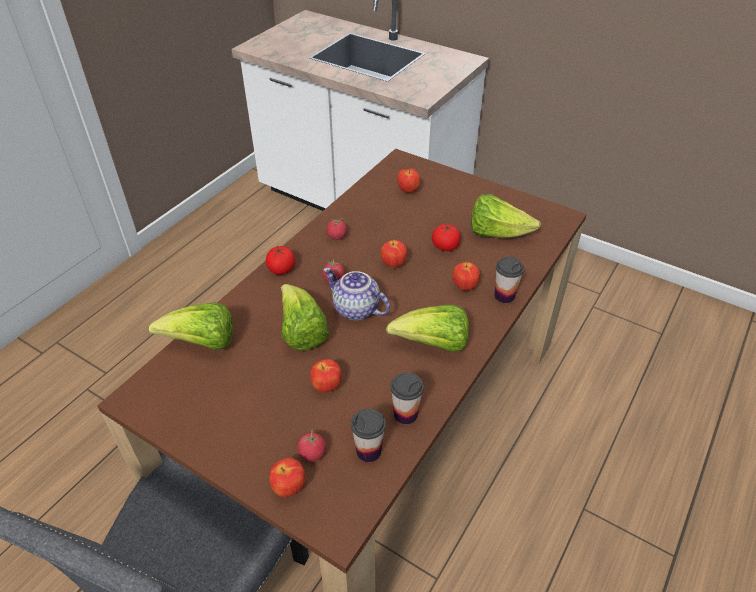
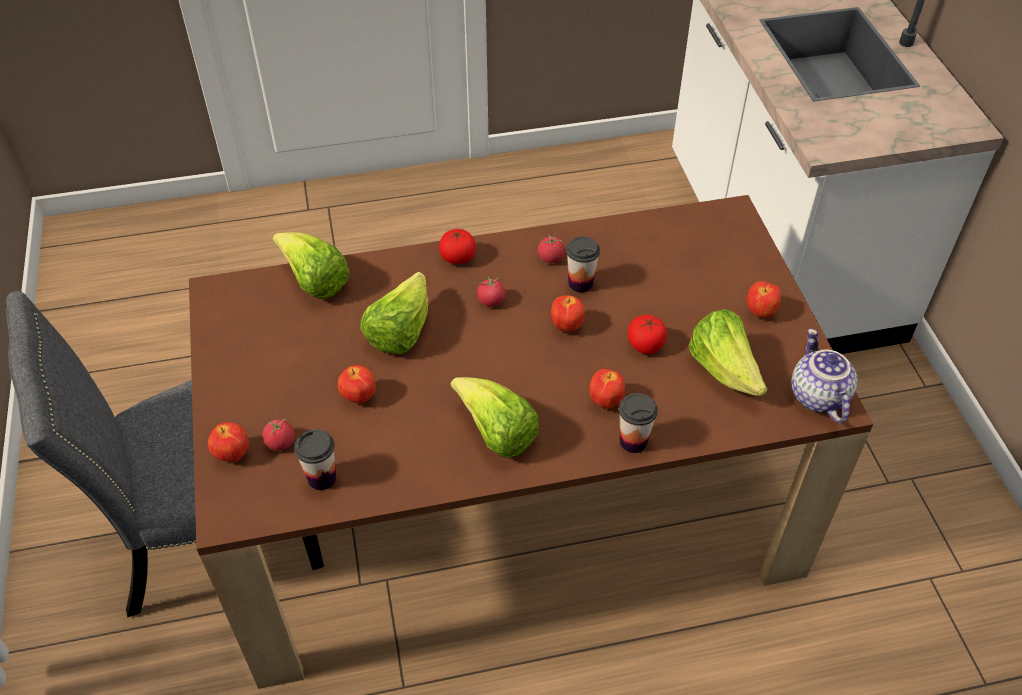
camera: 45 degrees right, 5 degrees up
teapot [323,267,390,320] -> teapot moved to [791,329,857,423]
cup [390,372,424,424] -> cup moved to [566,236,600,293]
apple [397,168,420,193] -> apple moved to [747,281,781,318]

